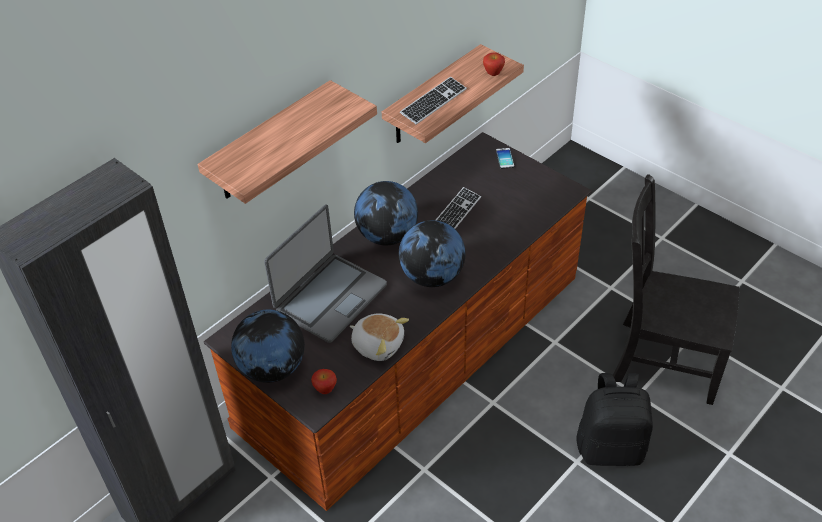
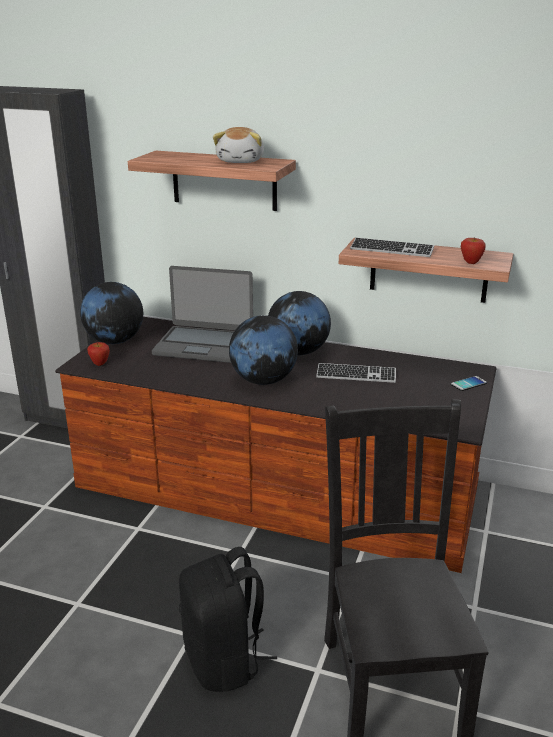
camera: 65 degrees right, 20 degrees down
plush toy [350,313,409,361] -> plush toy moved to [213,127,264,163]

